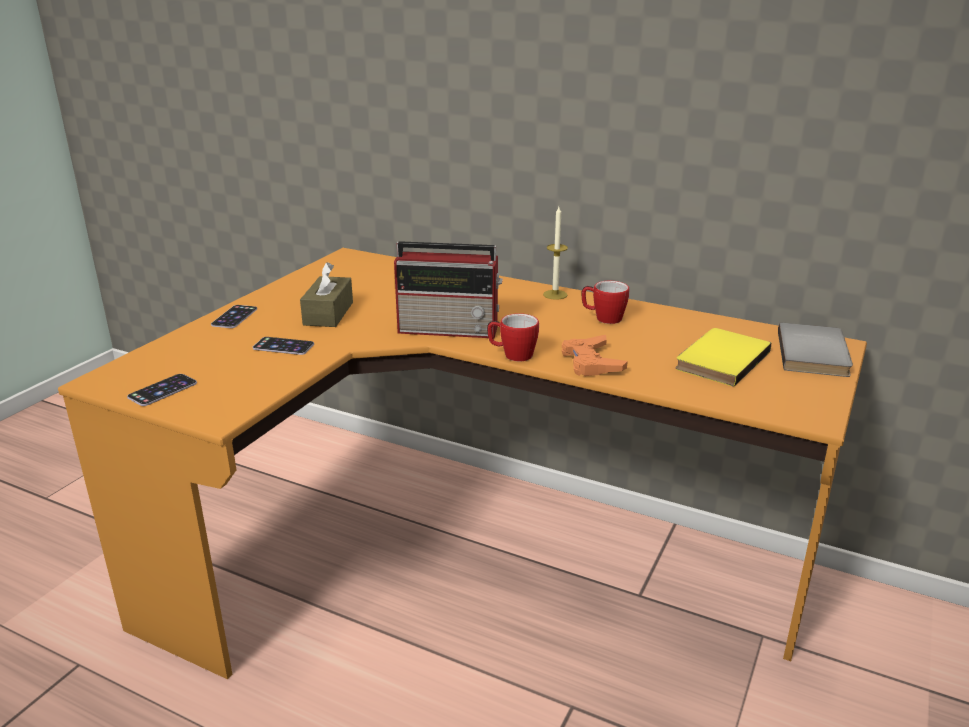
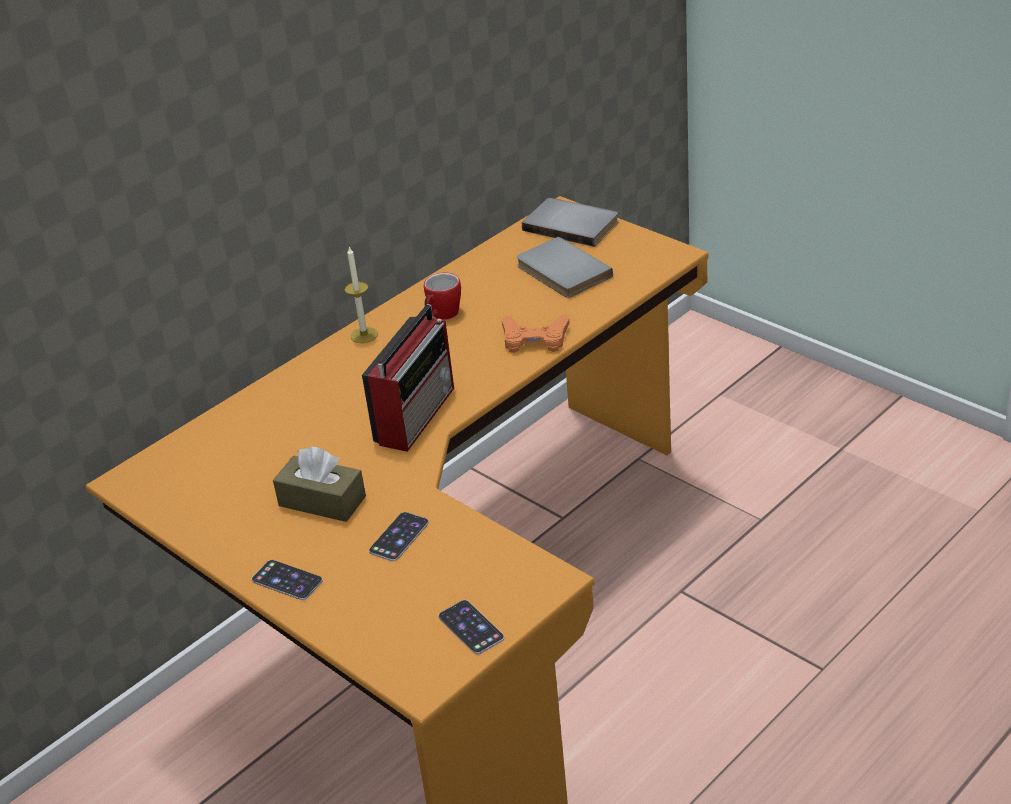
camera: 70 degrees left, 10 degrees up
mug [487,313,539,361] -> none
yellow book [675,328,771,387] -> grey book [516,237,613,298]

